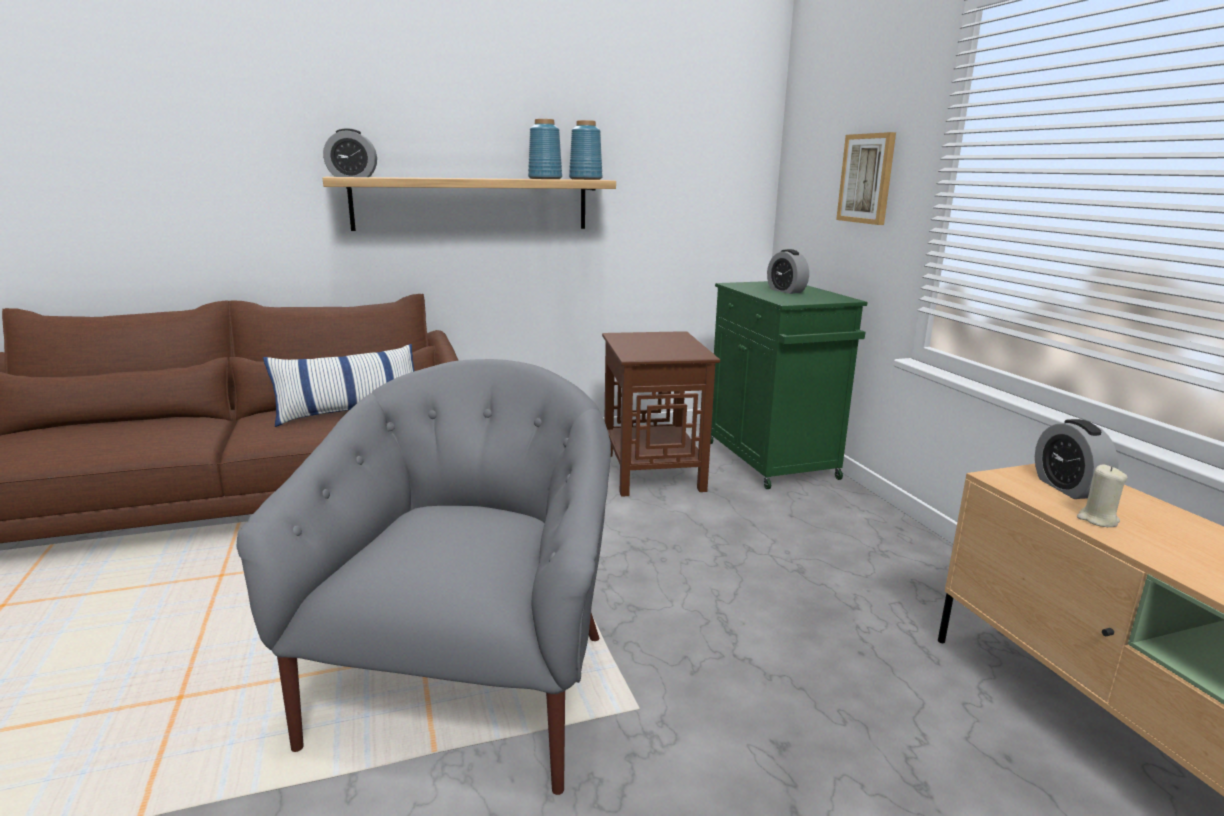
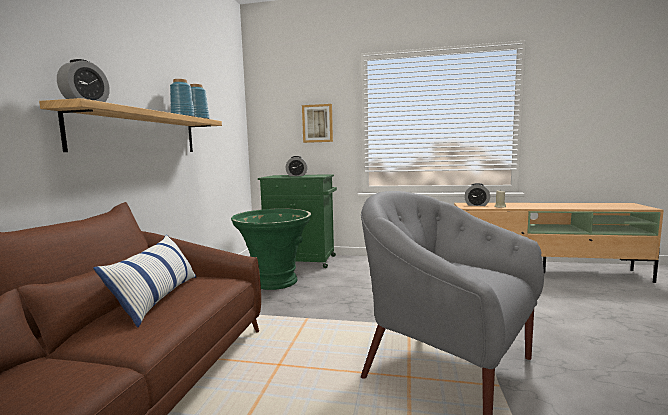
camera: 60 degrees left, 10 degrees down
brown side table [602,331,720,497] -> green planter [231,208,311,290]

